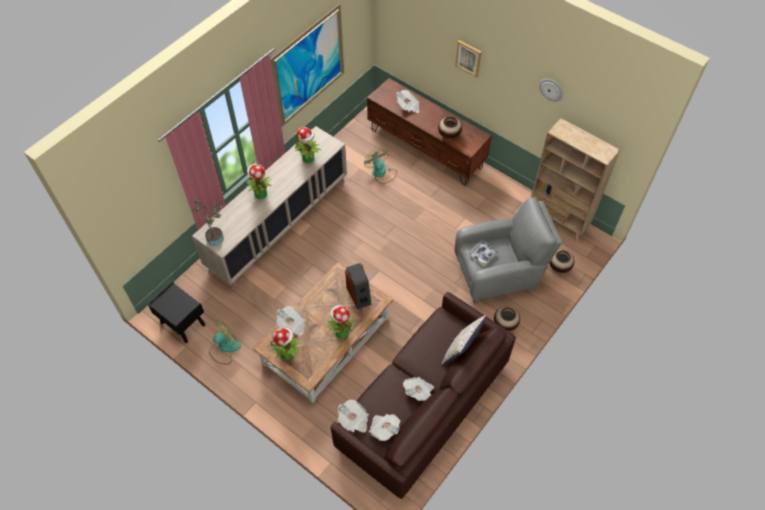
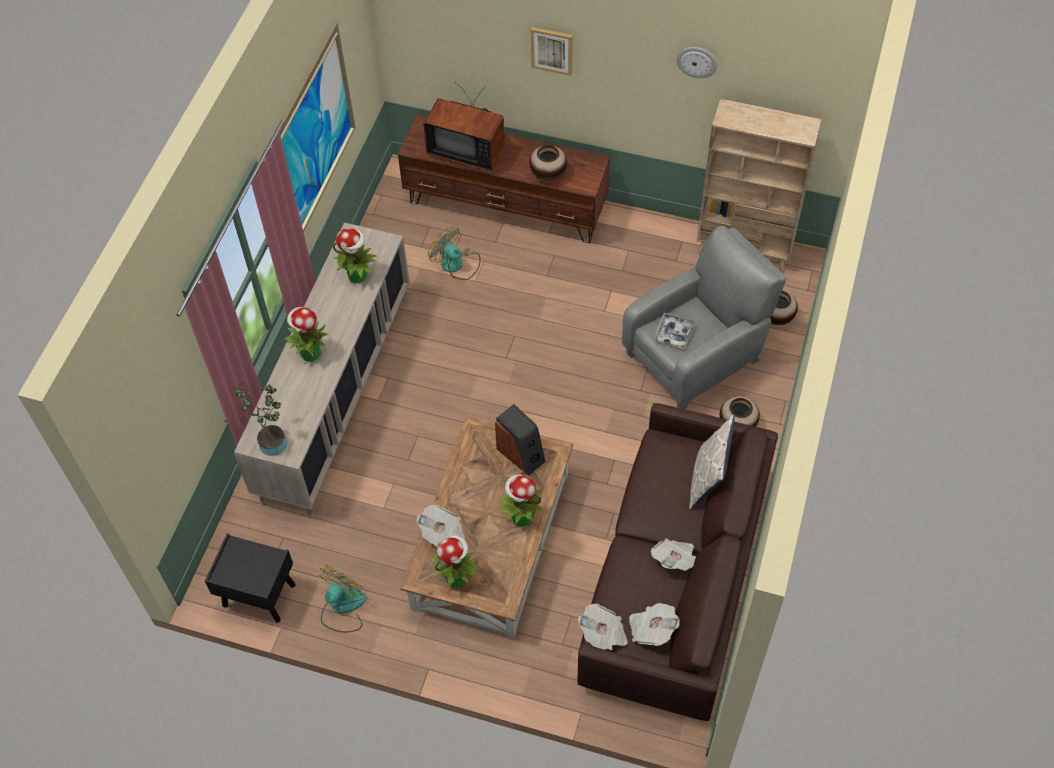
camera: 20 degrees left, 0 degrees up
newspaper [396,90,419,113] -> television [423,82,505,172]

